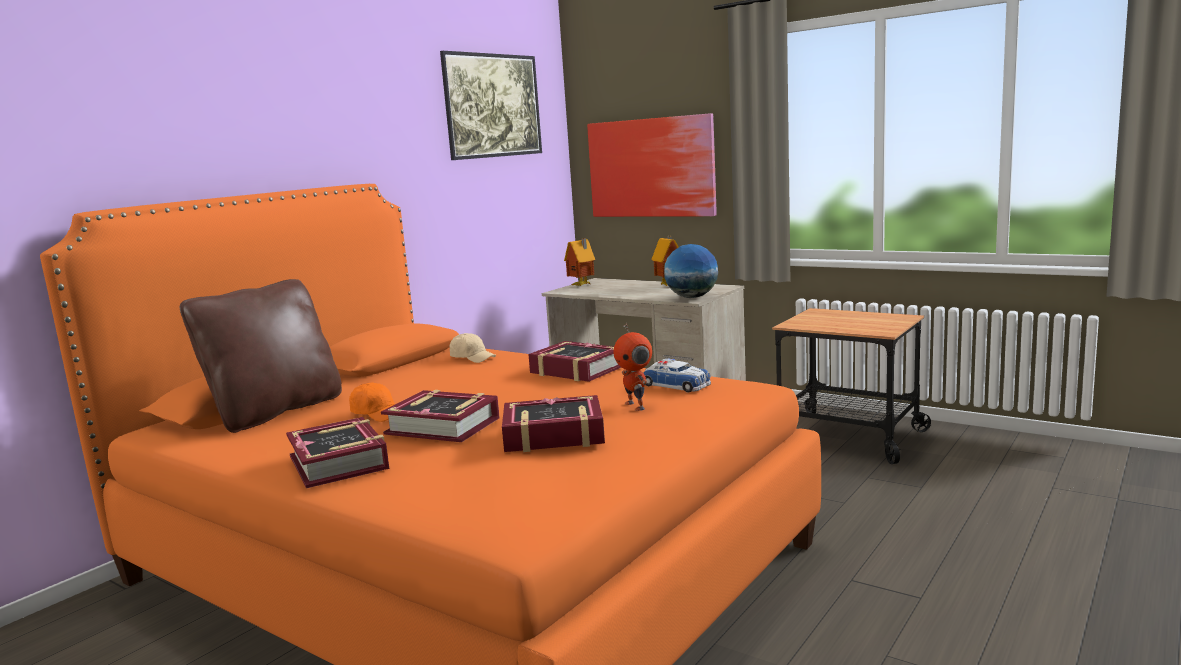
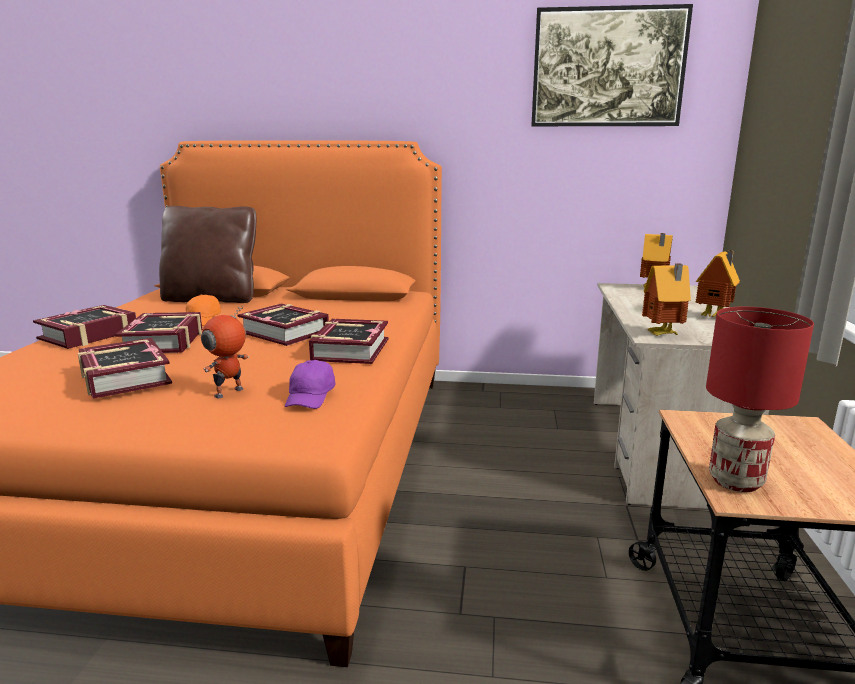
camera: 60 degrees right, 5 degrees up
beige cap [450,333,496,363] -> none
picture [587,113,717,217] -> none
toy car [644,359,711,393] -> purple cap [285,360,335,409]
globe [664,244,718,298] -> toy house [642,263,691,336]
none -> book [237,304,329,346]
none -> red table lamp [706,307,814,492]

